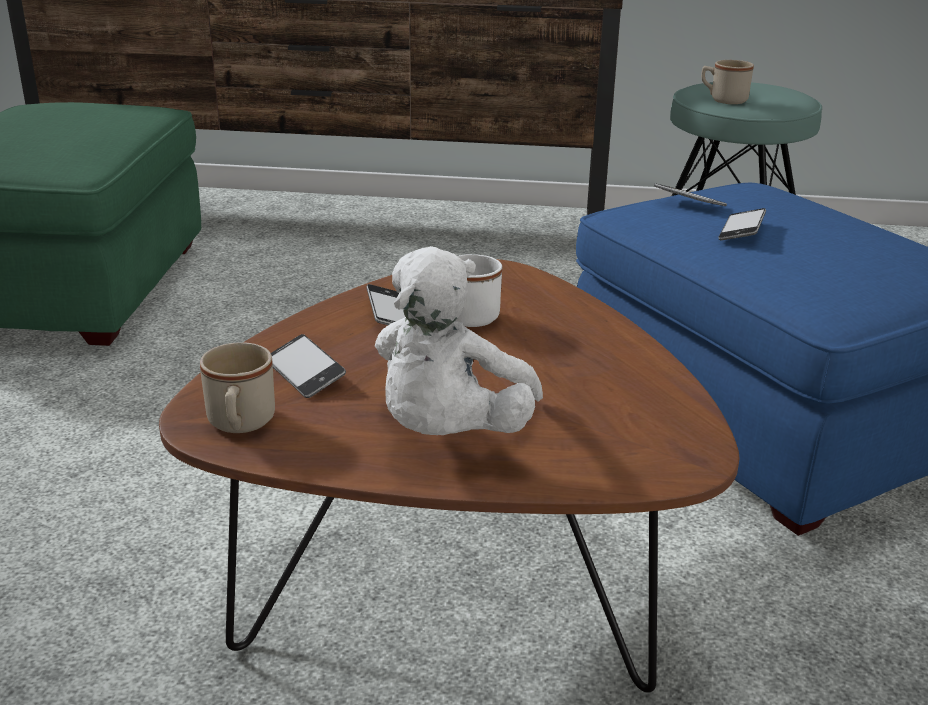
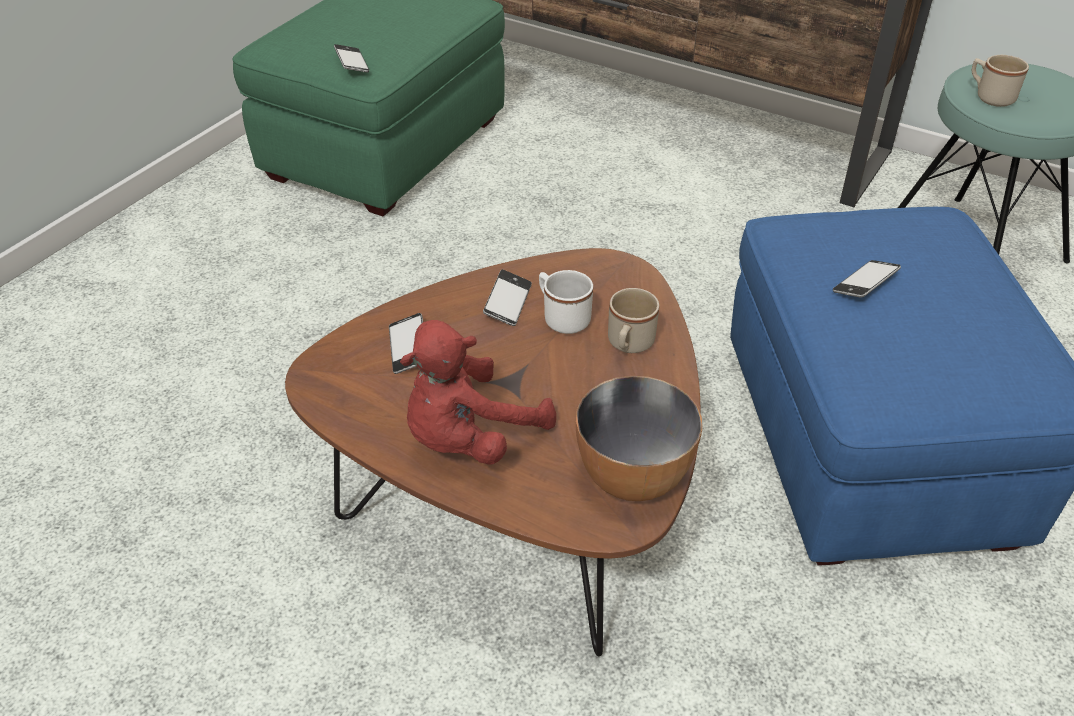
camera: 25 degrees right, 15 degrees up
beige mug [200,342,275,433] -> beige mug moved to [608,288,659,353]
white plush toy [375,246,543,435] -> red plush toy [400,320,556,465]
phone [654,183,727,206] -> phone moved to [334,44,369,72]
none -> bowl [576,376,702,501]

